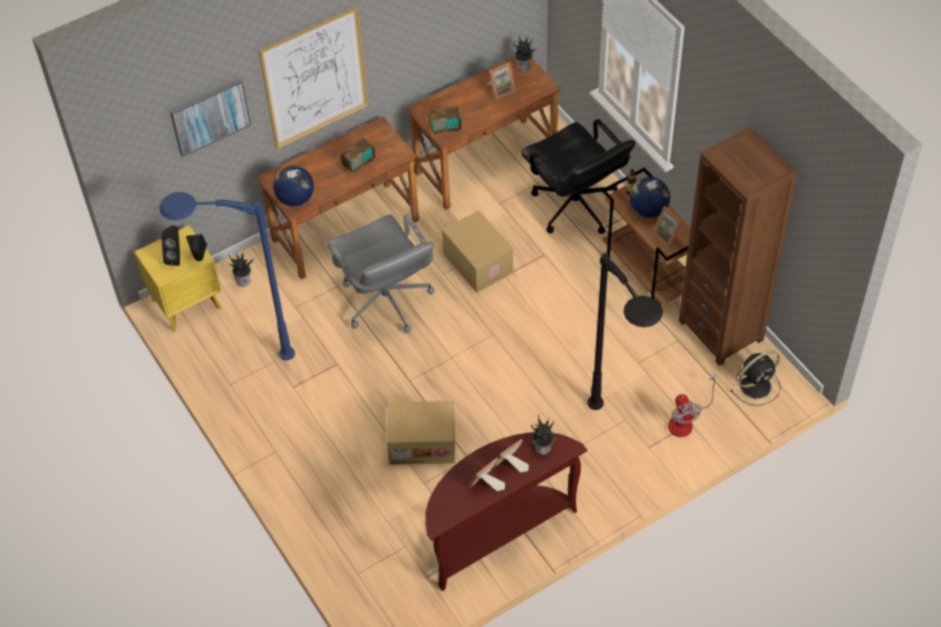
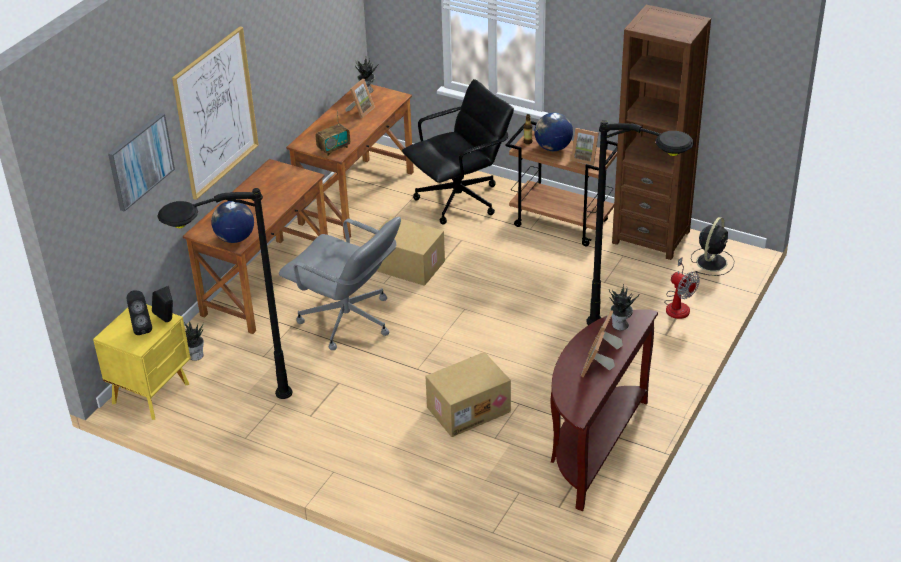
camera: 30 degrees left, 15 degrees down
blue floor lamp [159,192,295,360] -> black floor lamp [157,188,292,399]
radio [340,129,376,174] -> none
black office chair [521,119,636,234] -> black office chair turned 60 degrees counterclockwise [402,79,514,225]

